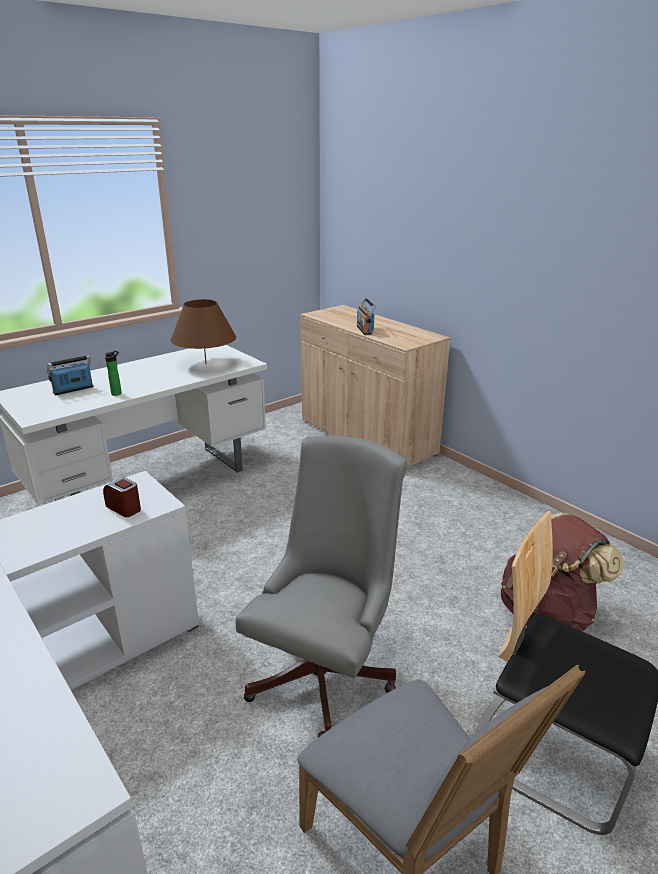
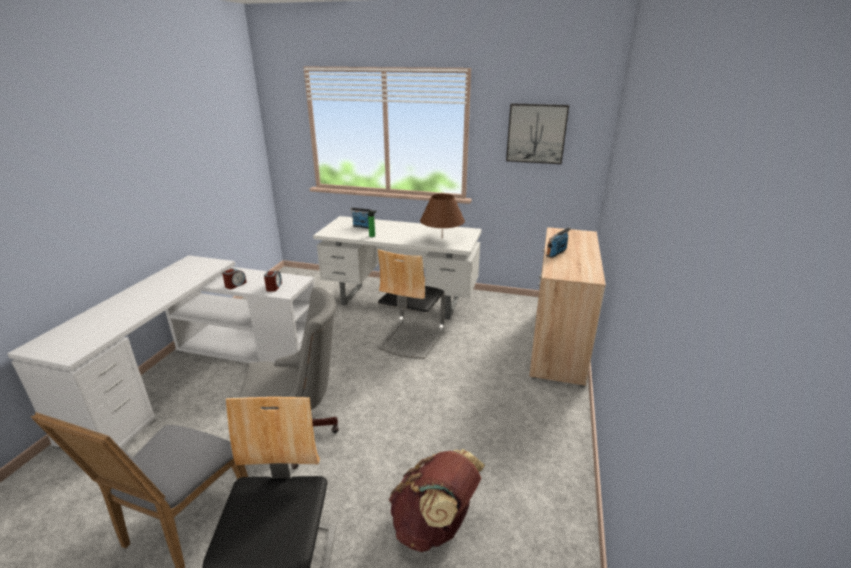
camera: 55 degrees right, 0 degrees up
none -> alarm clock [222,268,247,289]
none -> chair [378,249,445,359]
none -> picture [506,103,569,164]

